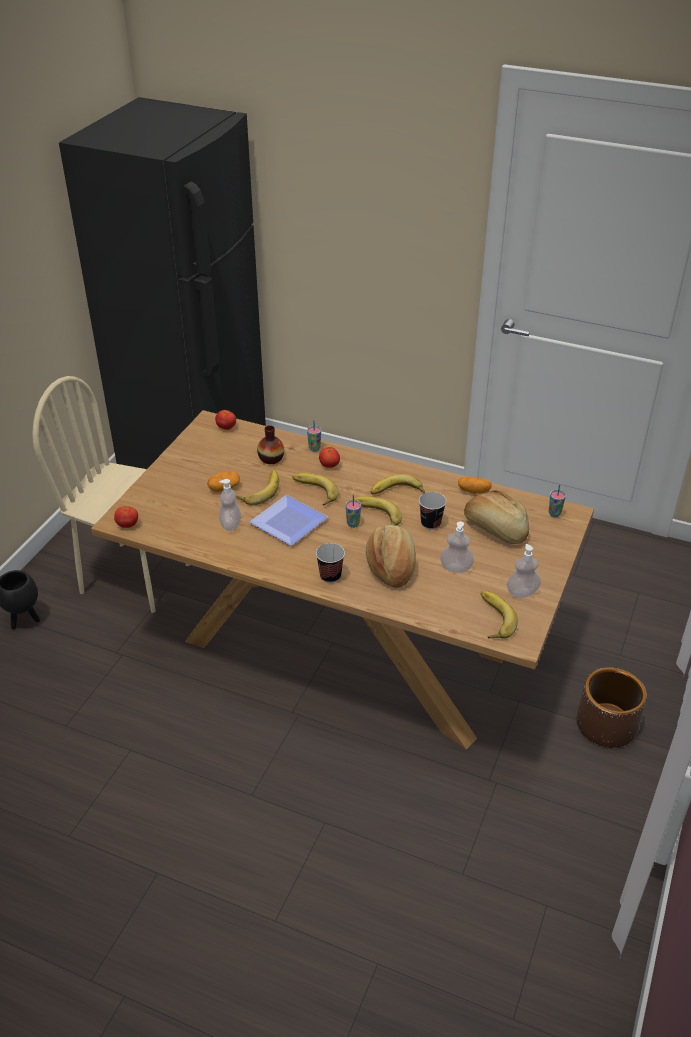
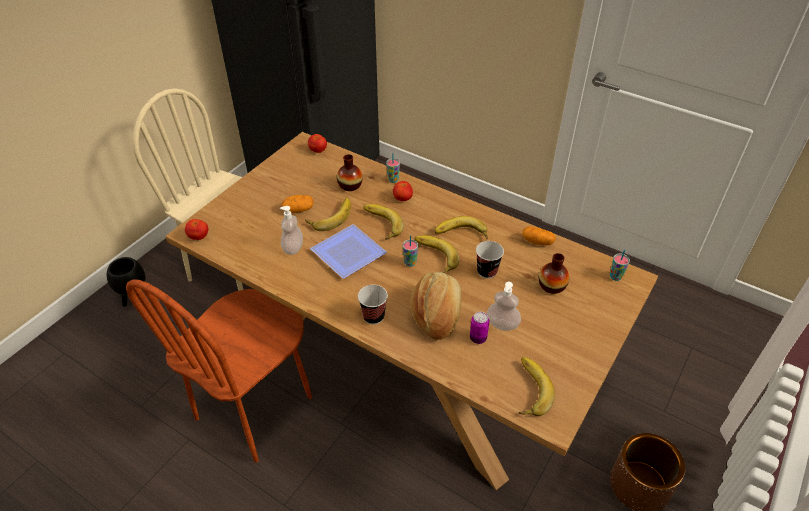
camera: 10 degrees right, 5 degrees up
bread [464,490,529,544] -> vase [539,253,570,294]
soap dispenser [507,544,541,598] -> none
none -> brown chair [126,279,312,463]
none -> can [470,312,490,344]

